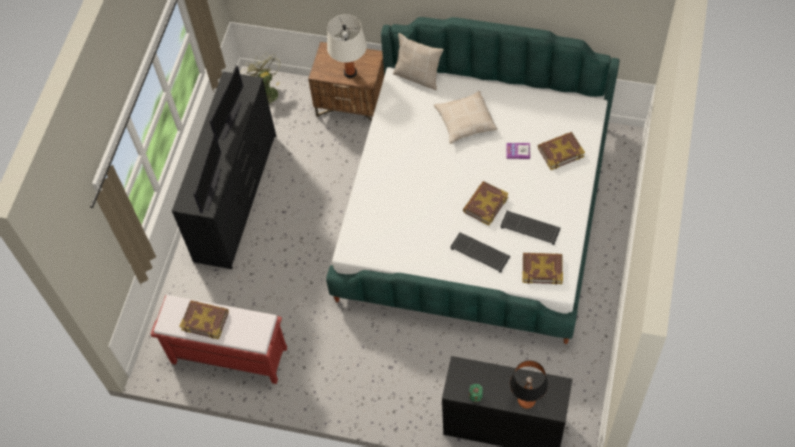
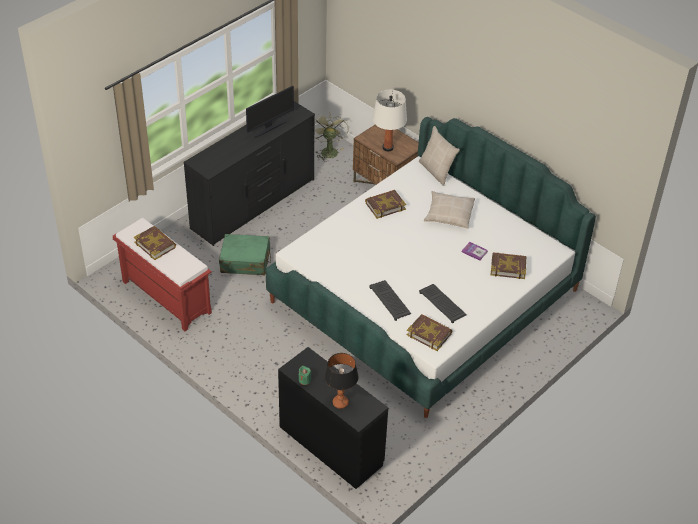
camera: 25 degrees right, 15 degrees down
monitor [193,133,221,213] -> none
book [463,181,509,226] -> book moved to [365,190,406,219]
none -> green suitcase [219,234,271,275]

